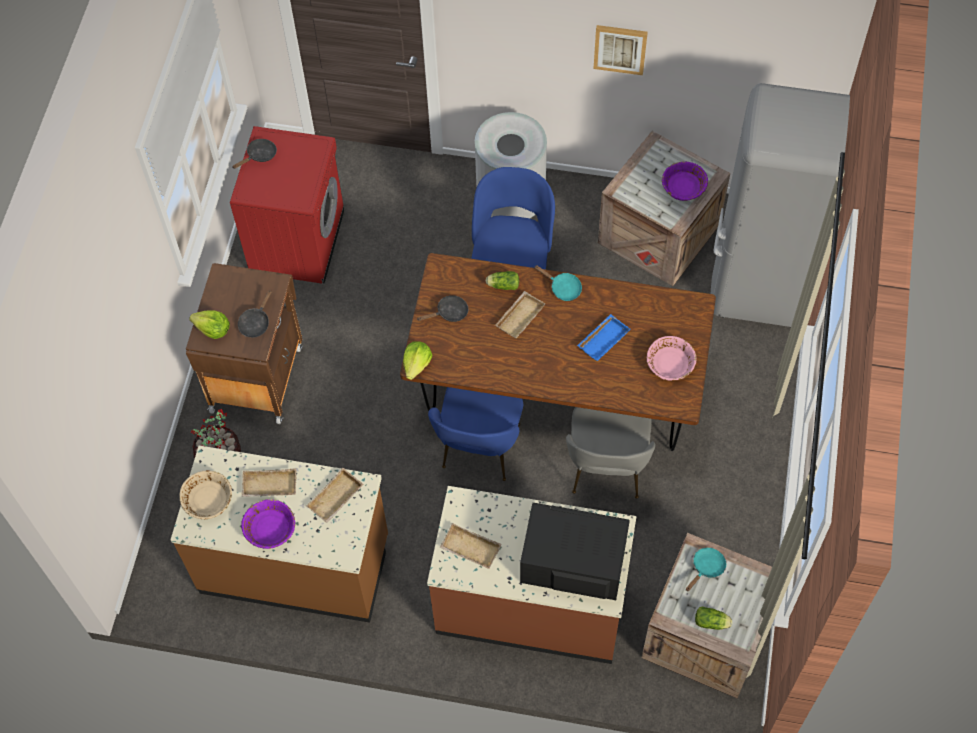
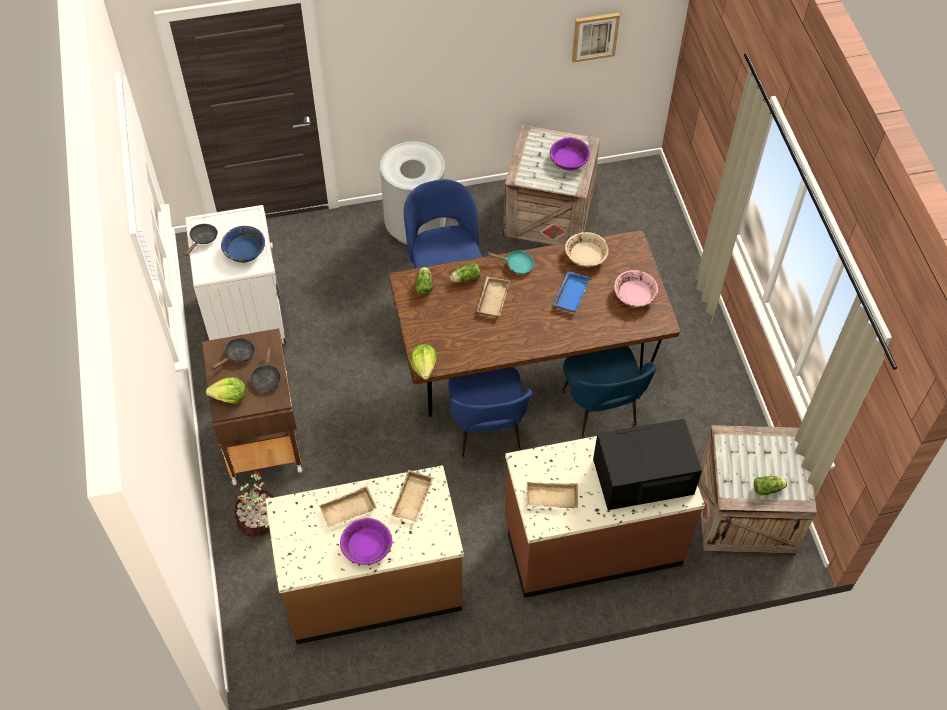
camera: 25 degrees left, 5 degrees down
beige bowl [180,470,232,519] -> beige bowl moved to [565,232,609,268]
red washing machine [230,126,344,284] -> white washing machine [185,205,286,344]
black frying pan [418,295,468,322] -> black frying pan moved to [211,338,255,370]
grey chair [566,407,655,499] -> blue chair [561,346,657,439]
picture [593,25,648,75] -> picture moved to [572,13,620,63]
turquoise frying pan [686,548,726,591] -> none
grey fridge [711,83,850,328] -> none
none -> blue bowl [221,226,265,263]
none -> lettuce [415,267,433,295]

